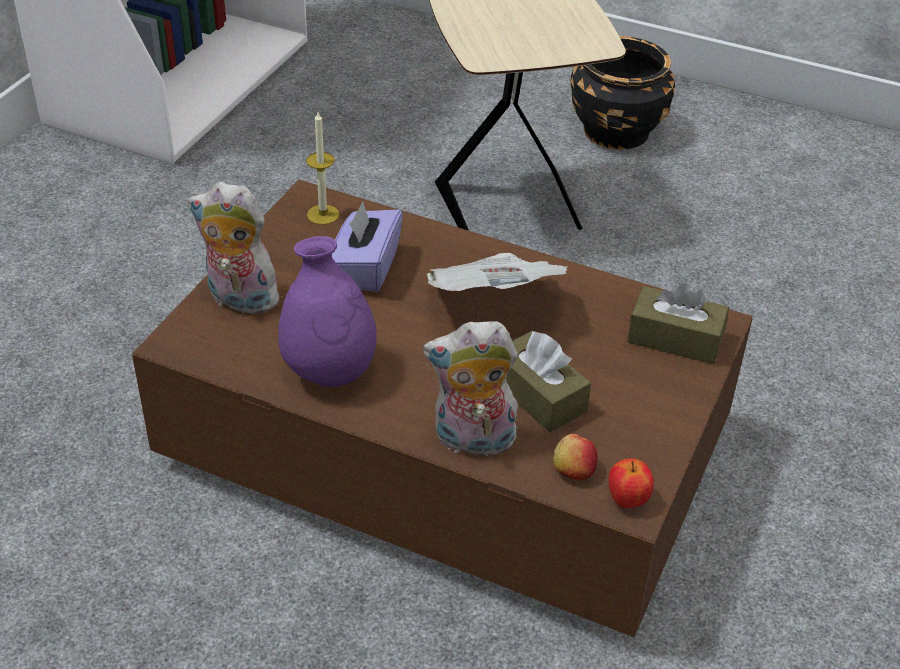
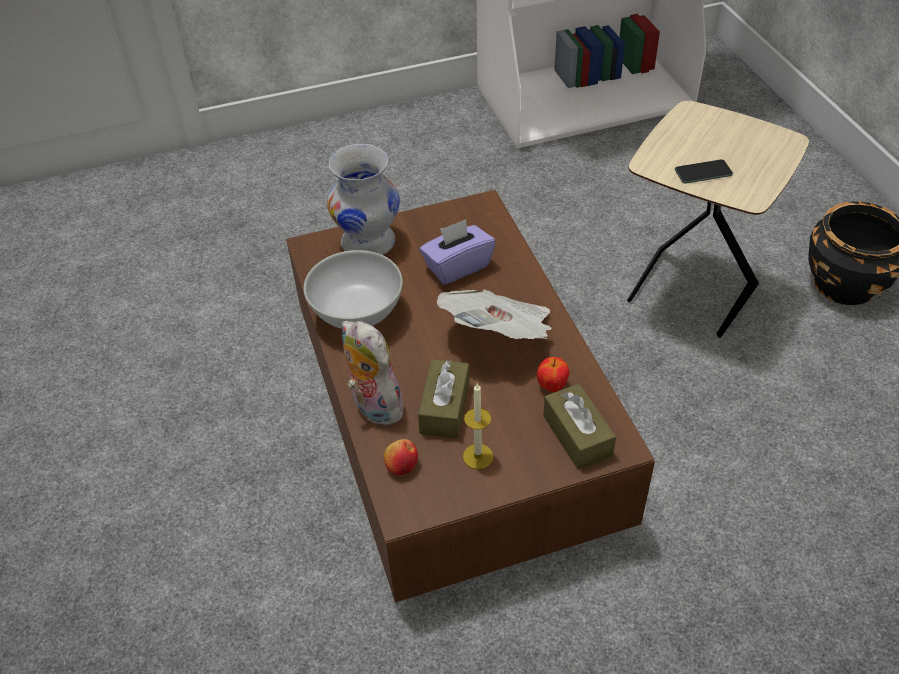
camera: 50 degrees right, 5 degrees up
plush toy [188,182,284,314] -> white vase [327,144,400,255]
purple vase [278,236,377,387] -> white bowl [303,250,403,329]
candle [306,112,339,225] -> candle moved to [463,383,494,469]
apple [609,458,654,508] -> apple moved to [537,357,569,392]
none -> phone [675,159,733,184]

